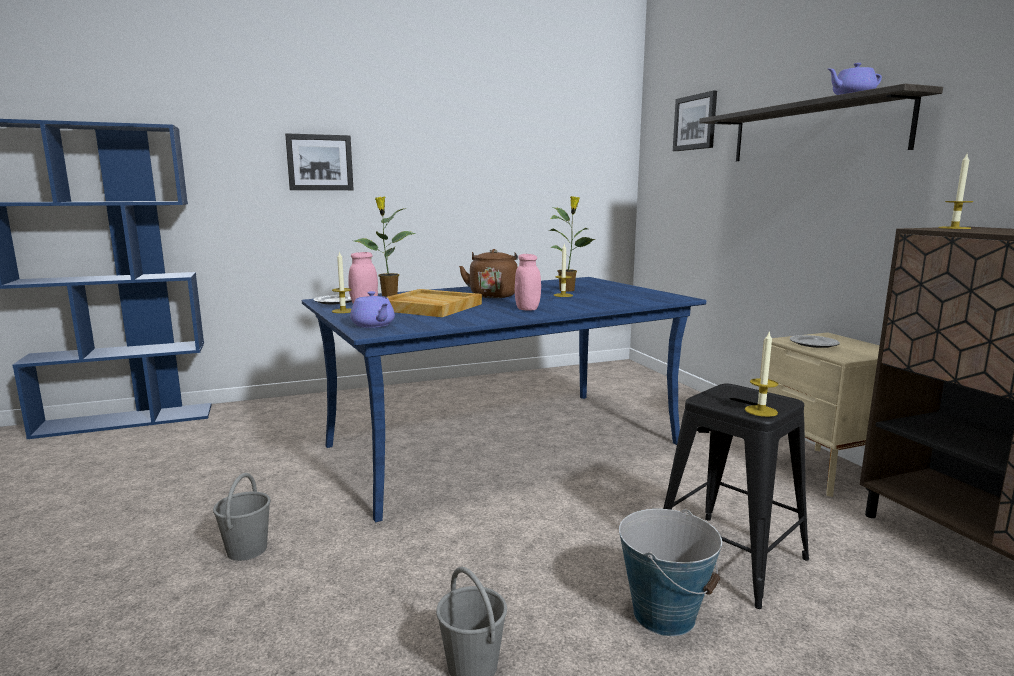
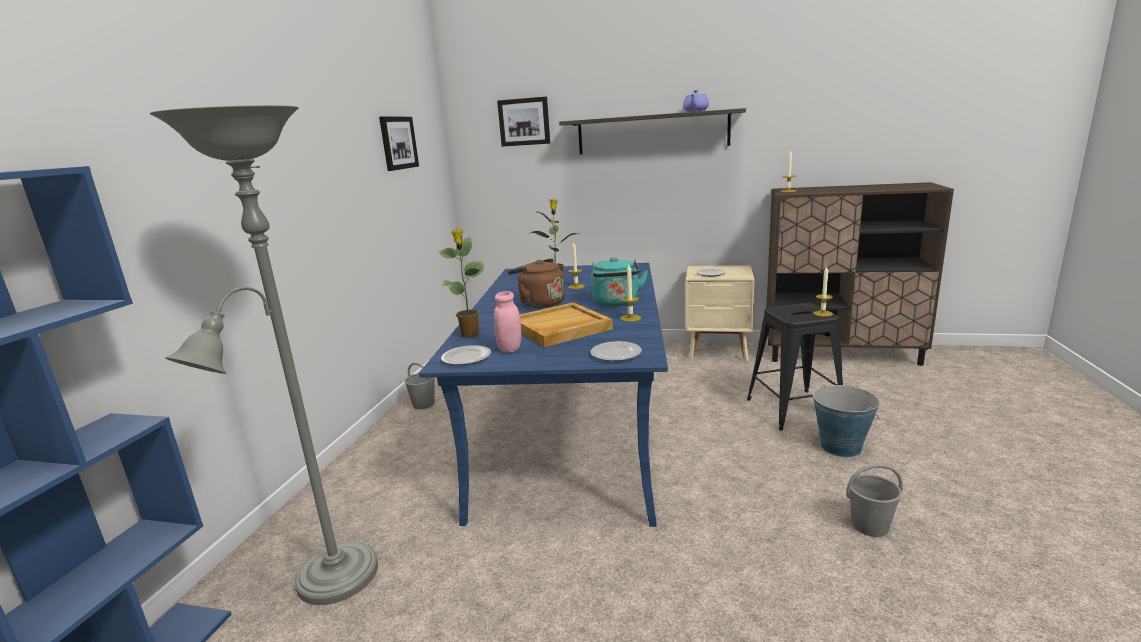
camera: 55 degrees left, 5 degrees up
grey bucket [213,473,271,561] -> grey bucket moved to [404,362,435,409]
picture [285,133,354,190] -> picture moved to [379,116,419,171]
candle [332,251,352,313] -> candle moved to [620,265,641,322]
purple teapot [350,291,395,328] -> plate [590,341,642,361]
pink jar [515,254,541,311] -> turquoise kettle [591,257,648,306]
none -> grey floor lamp [150,105,378,605]

